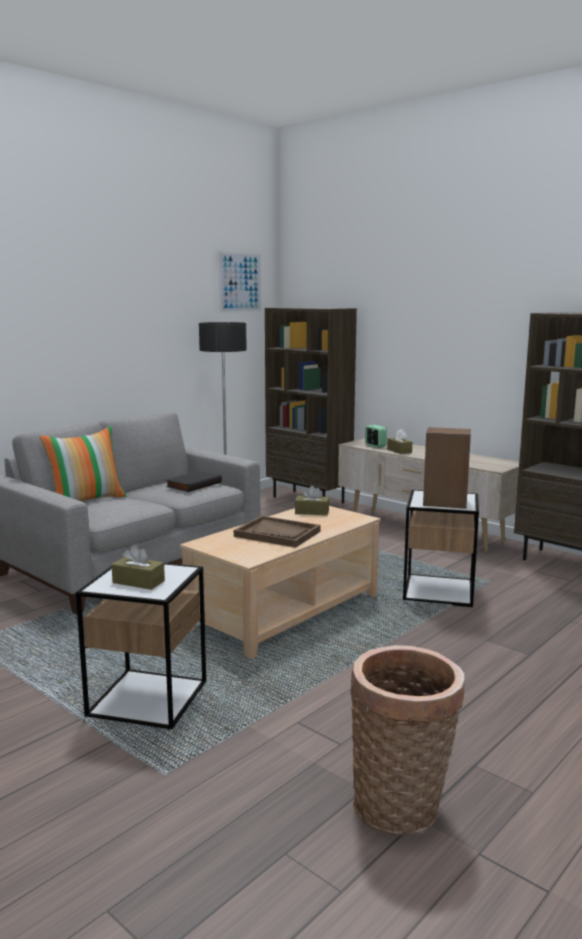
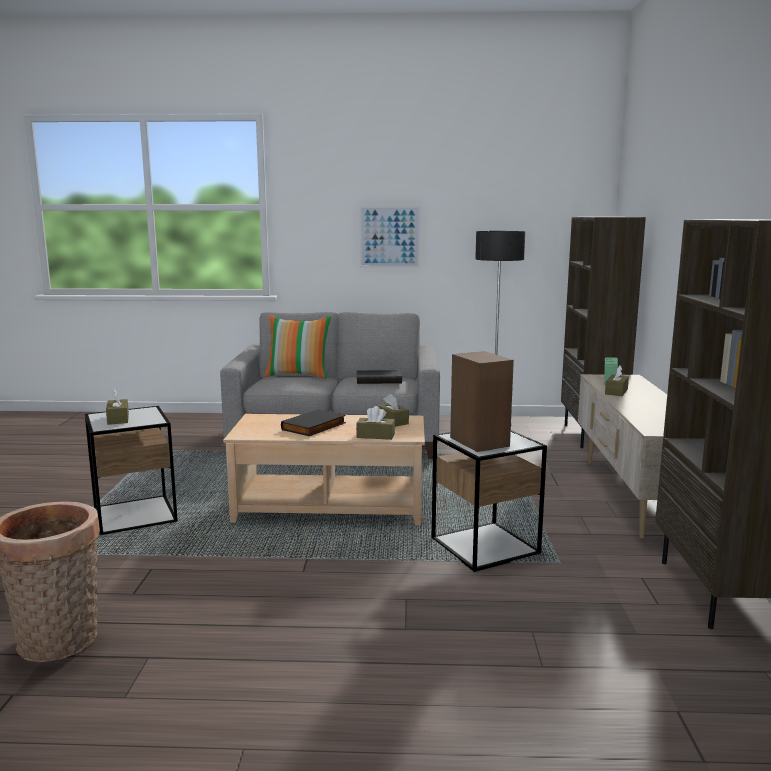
camera: 50 degrees right, 0 degrees up
picture [219,251,262,313] -> picture moved to [359,206,420,268]
brown tray [234,516,321,548] -> black book [281,409,346,436]
none -> brown tissue box [356,406,395,440]

